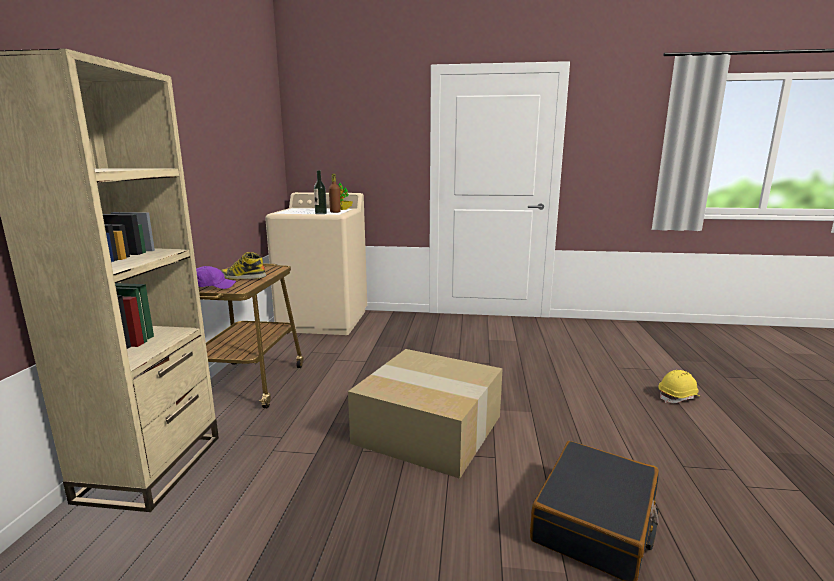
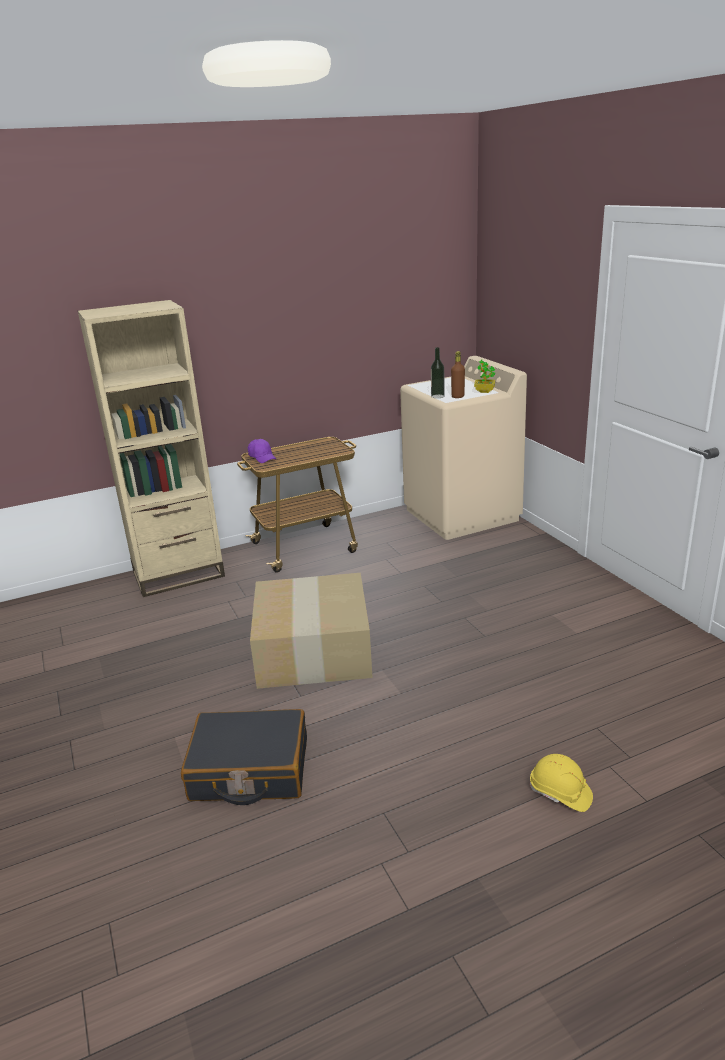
camera: 60 degrees right, 10 degrees up
boot [221,252,266,279] -> none

